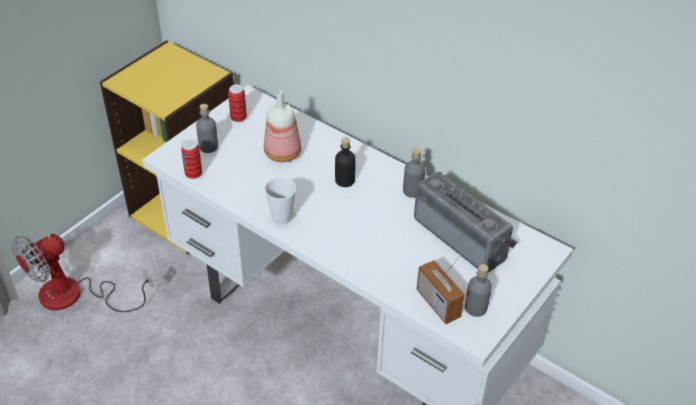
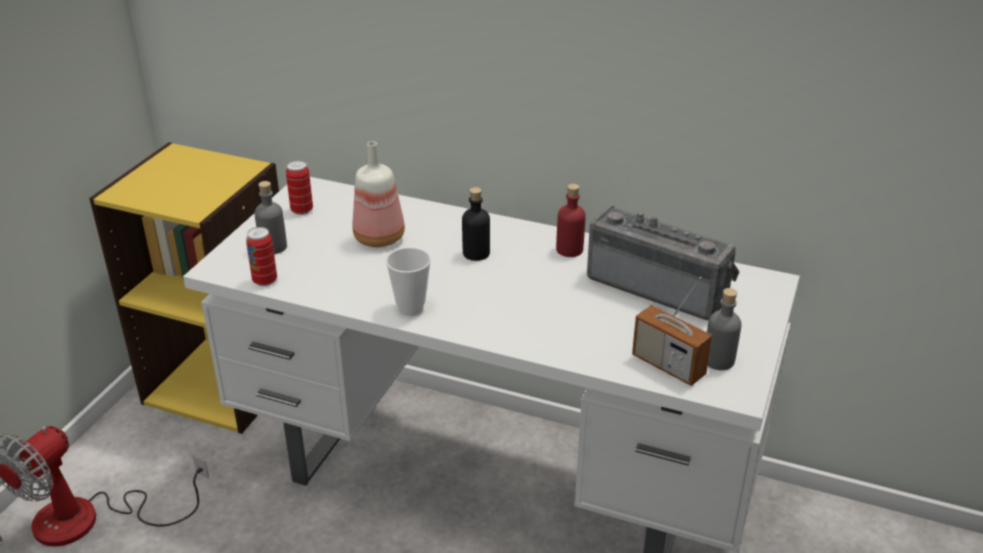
camera: 15 degrees left, 10 degrees down
grey bottle [403,148,425,198] -> red bottle [556,184,586,257]

